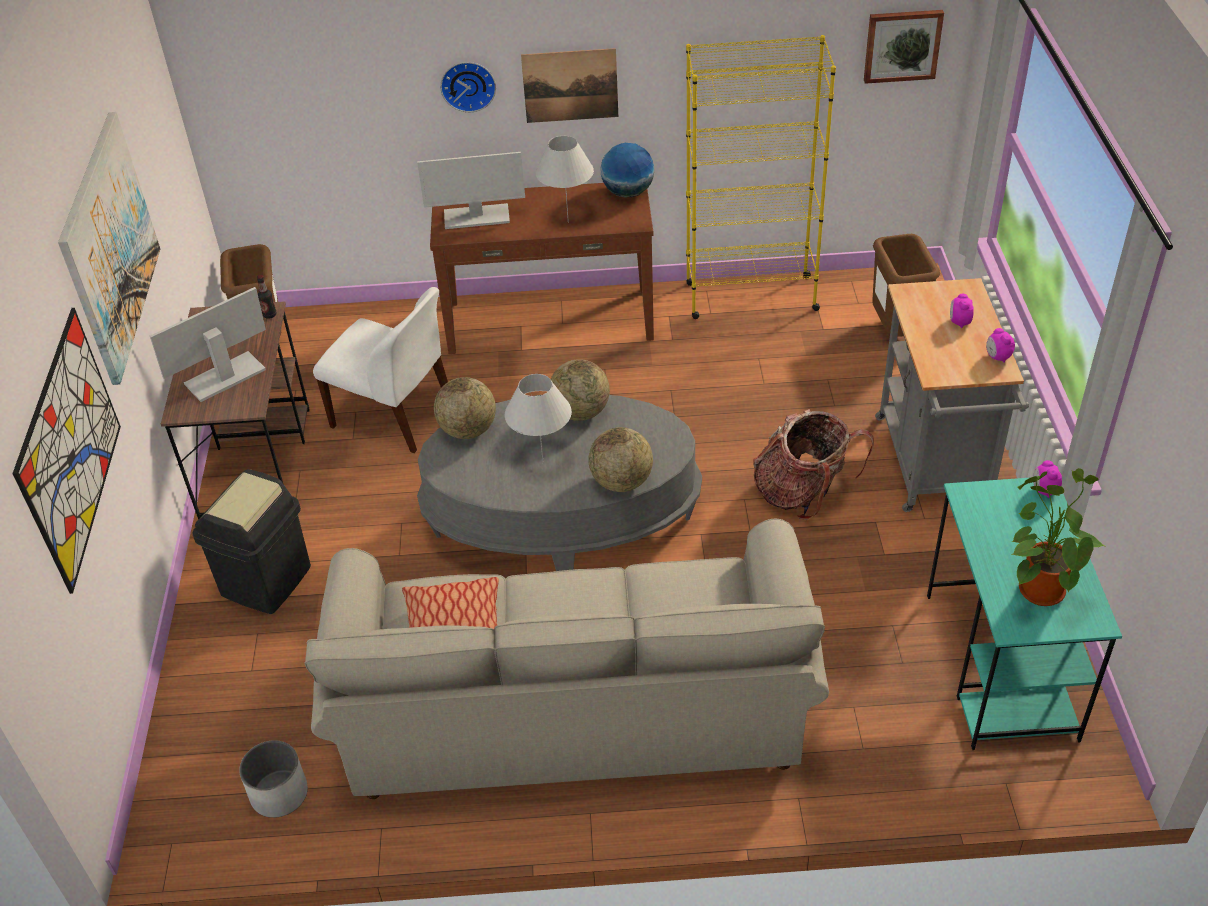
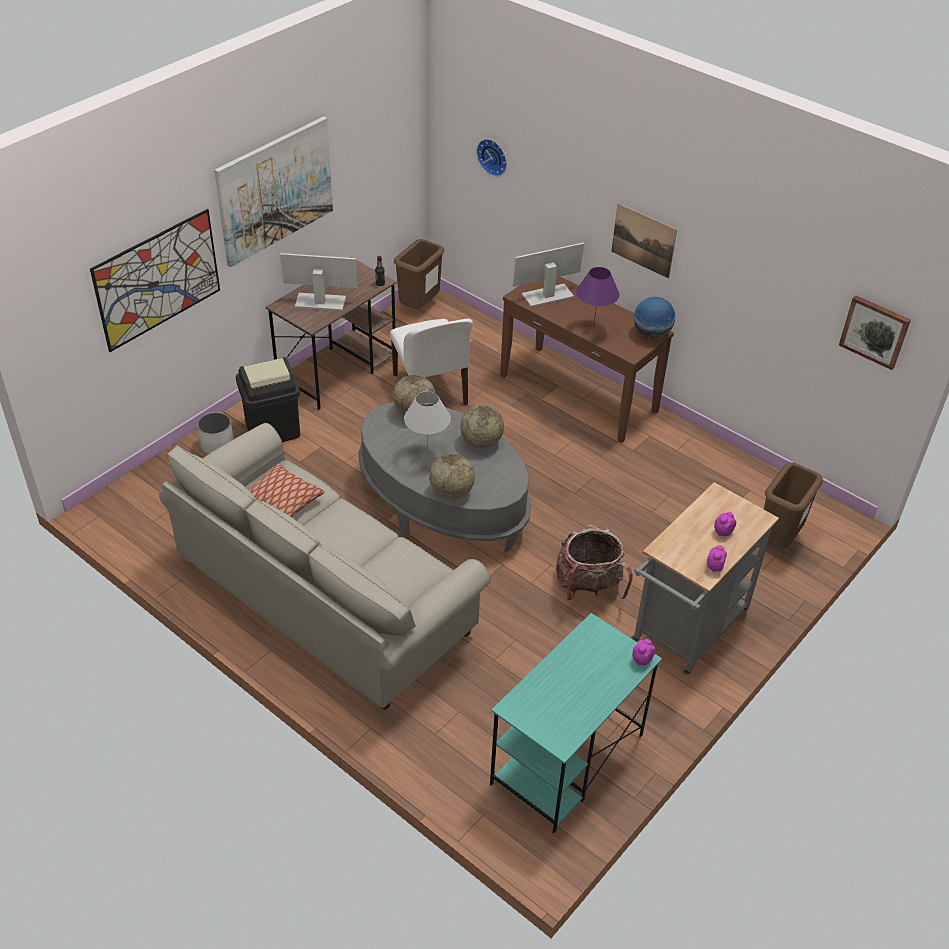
camera: 40 degrees right, 0 degrees up
white planter [239,740,308,818] -> white planter moved to [197,412,234,454]
monitor [417,152,525,229] -> monitor turned 120 degrees clockwise [513,242,584,307]
wall clock [440,62,496,112] -> wall clock moved to [476,139,507,177]
white table lamp [536,136,594,223] -> purple table lamp [576,267,619,330]
yellow bookcase [686,35,836,319] -> none
potted plant [1011,468,1105,606] -> none

